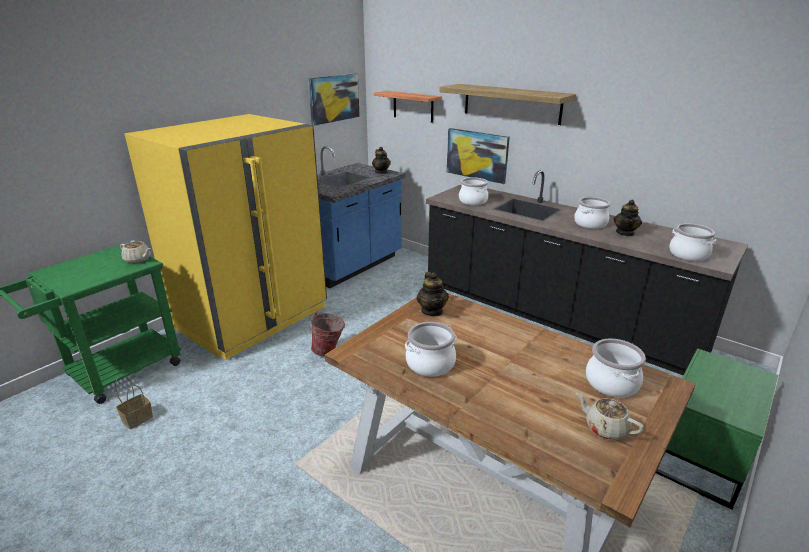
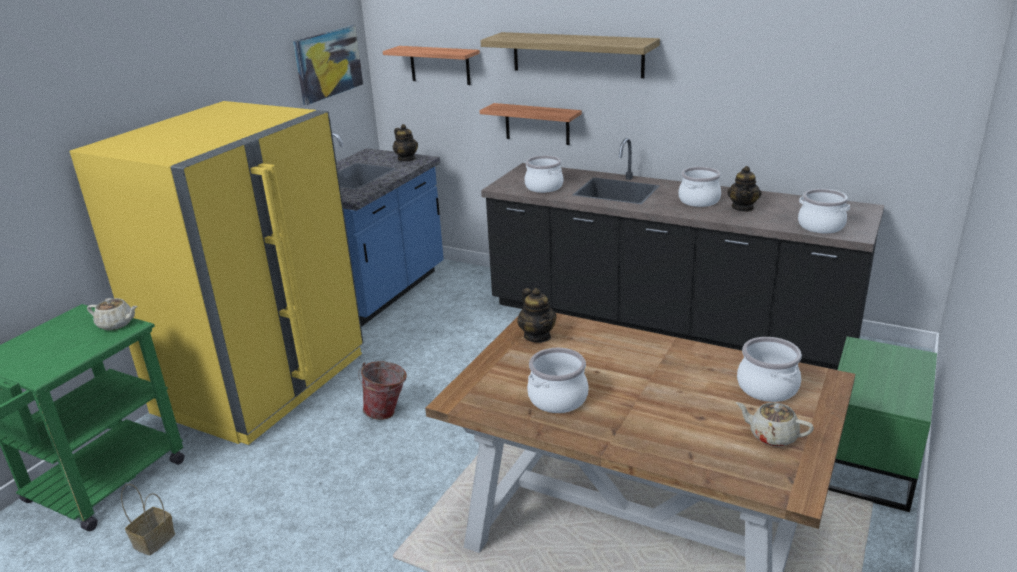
camera: 10 degrees left, 0 degrees up
picture [447,128,510,184] -> shelf [480,103,582,145]

